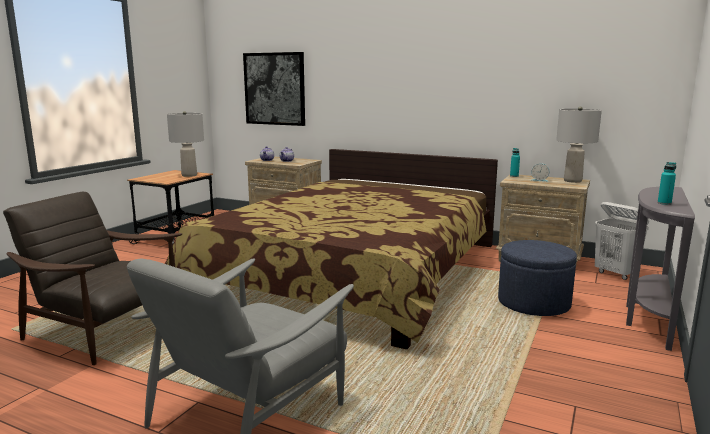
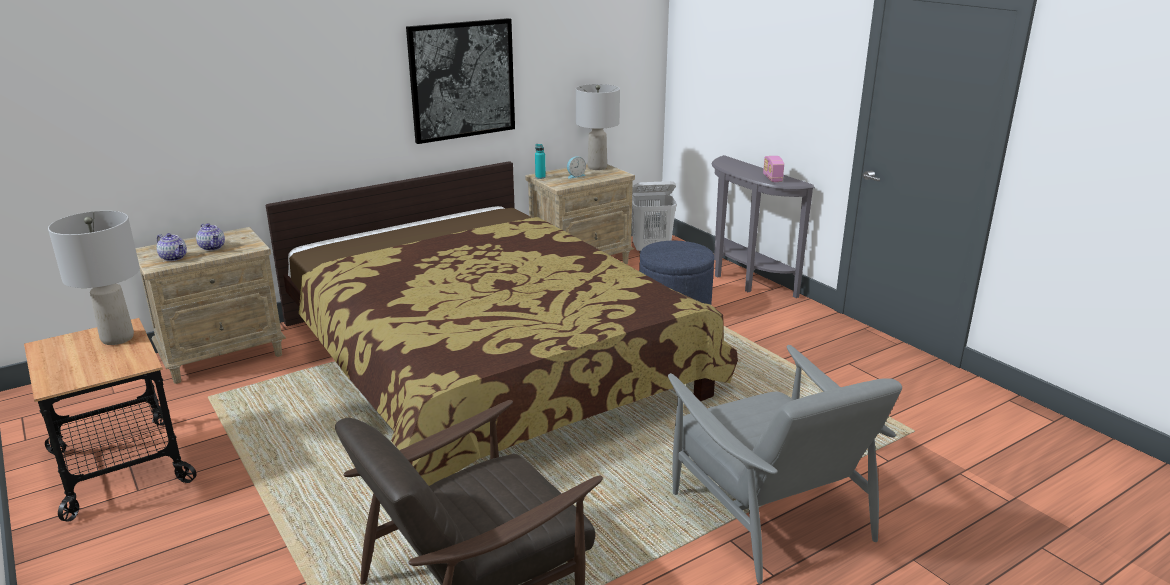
camera: 60 degrees left, 10 degrees up
picture [243,52,305,126] -> picture moved to [406,18,515,144]
turquoise bottle [658,162,676,205] -> radio [763,156,784,182]

